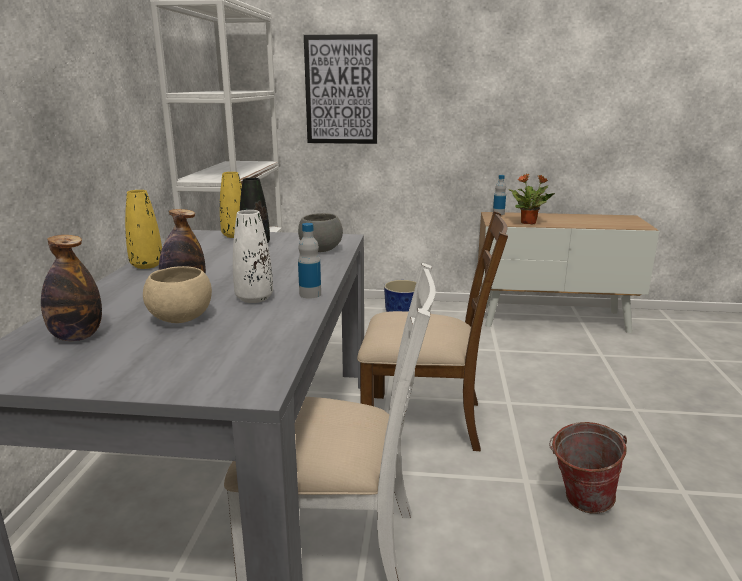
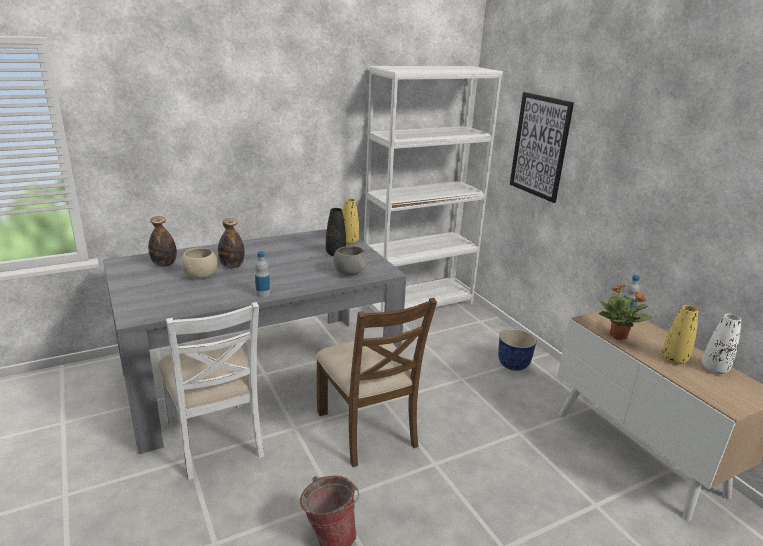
camera: 55 degrees right, 5 degrees up
yellow vase [125,190,162,269] -> yellow vase moved to [662,305,698,364]
white vase [233,210,273,303] -> white vase moved to [702,314,741,374]

